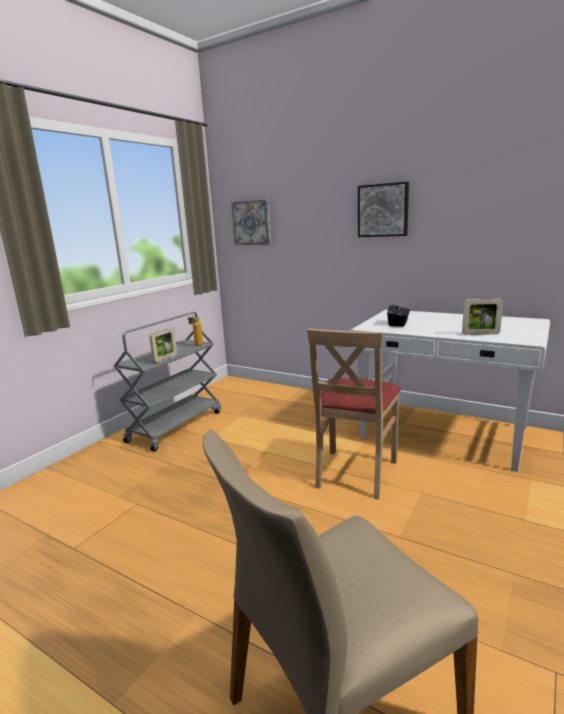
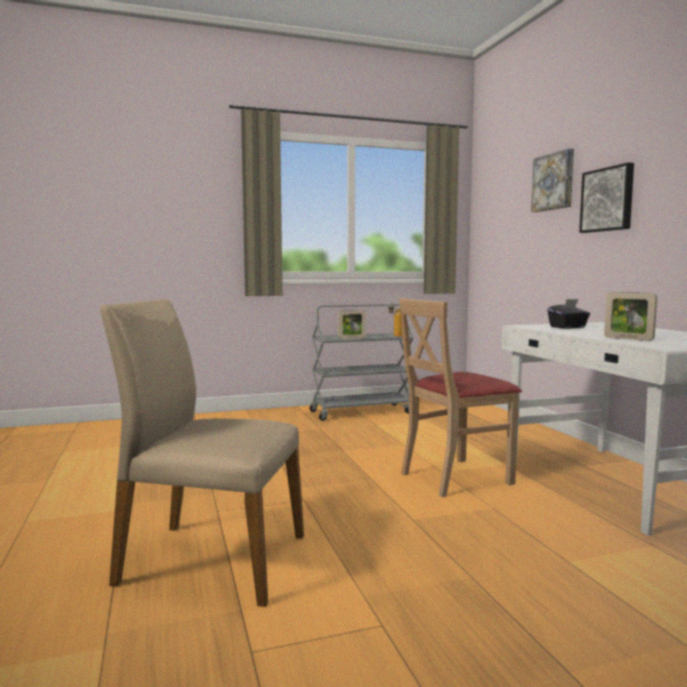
camera: 40 degrees right, 10 degrees down
picture [231,199,271,245] -> picture moved to [531,148,574,212]

